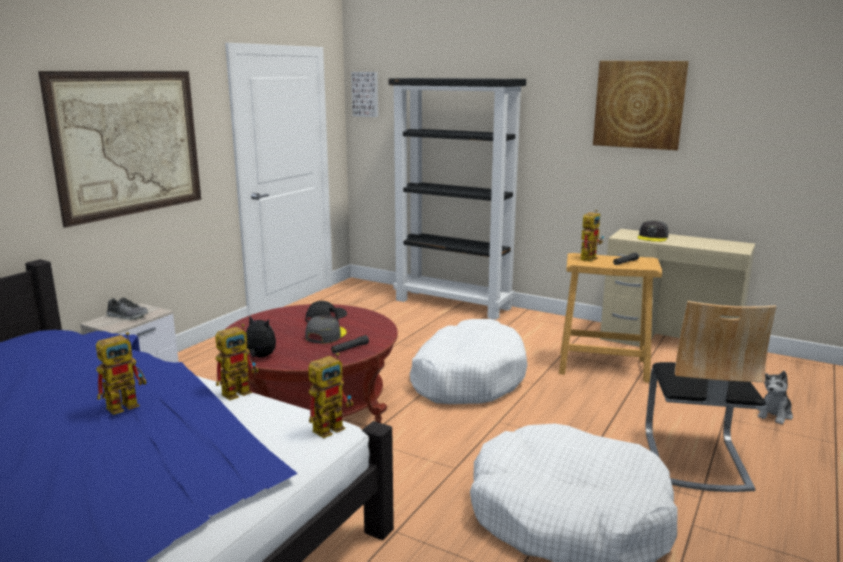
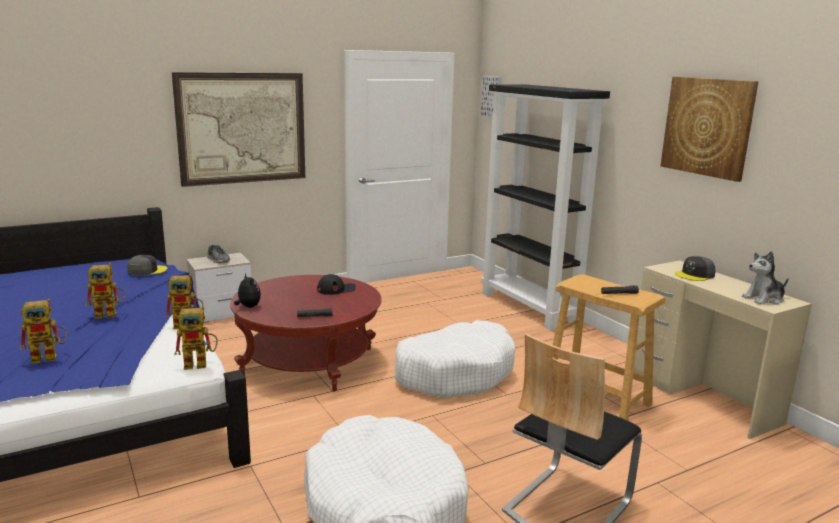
camera: 30 degrees right, 0 degrees up
grey cap [305,315,347,344] -> grey cap moved to [127,255,167,276]
toy robot [580,210,604,262] -> toy robot moved to [20,298,67,364]
plush toy [758,371,793,425] -> plush toy moved to [742,251,789,304]

